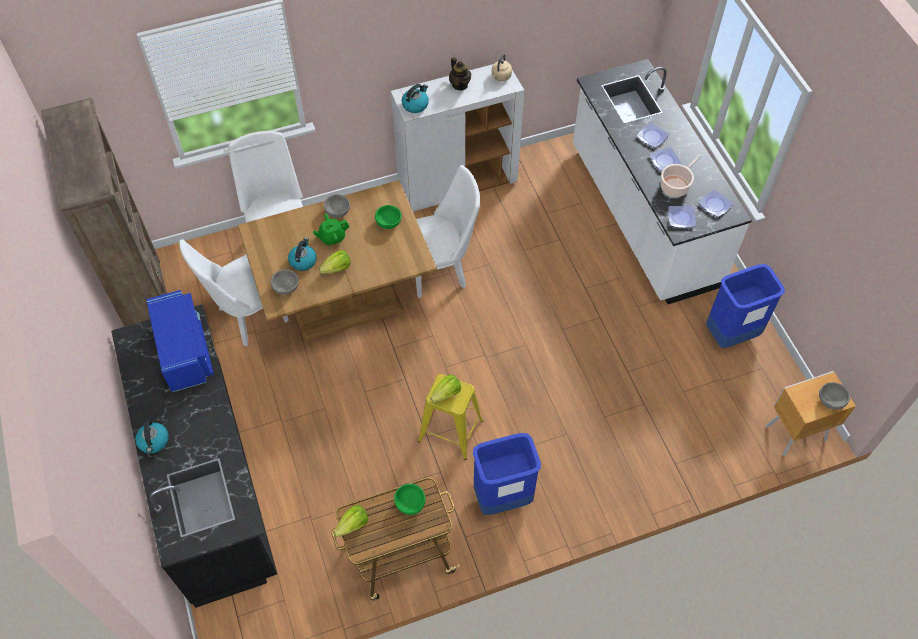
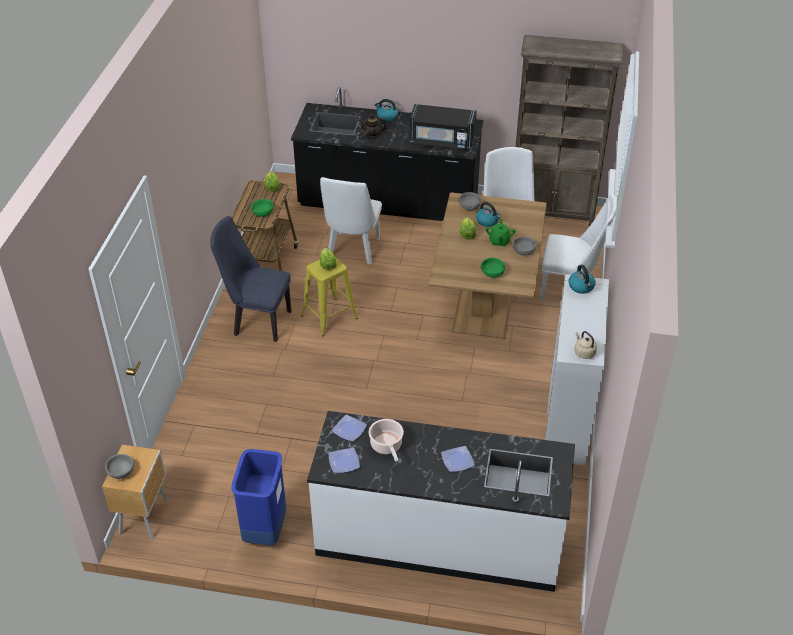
camera: 120 degrees right, 15 degrees down
blue microwave [146,290,214,392] -> black microwave [410,104,477,150]
white chair [415,165,480,298] -> white chair moved to [320,177,382,265]
teapot [449,57,471,90] -> teapot moved to [359,114,387,140]
blue trash can [473,433,541,515] -> blue chair [210,216,291,342]
plate [649,147,682,171] -> none

